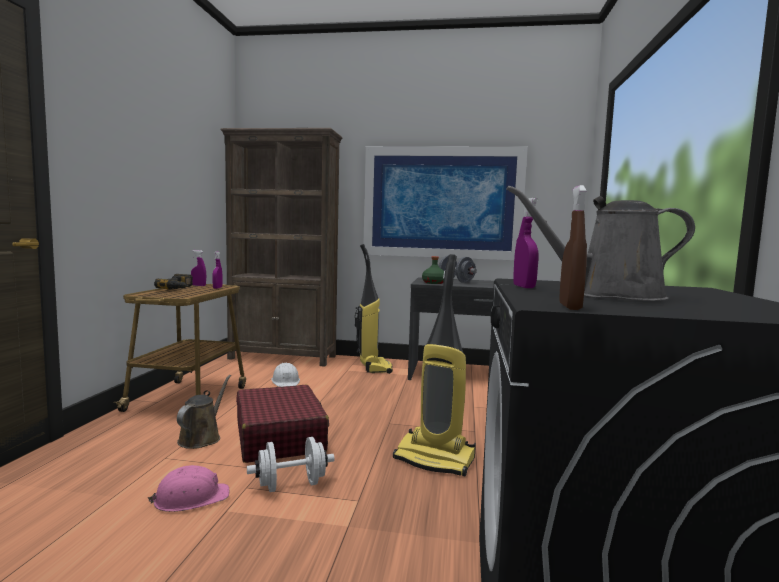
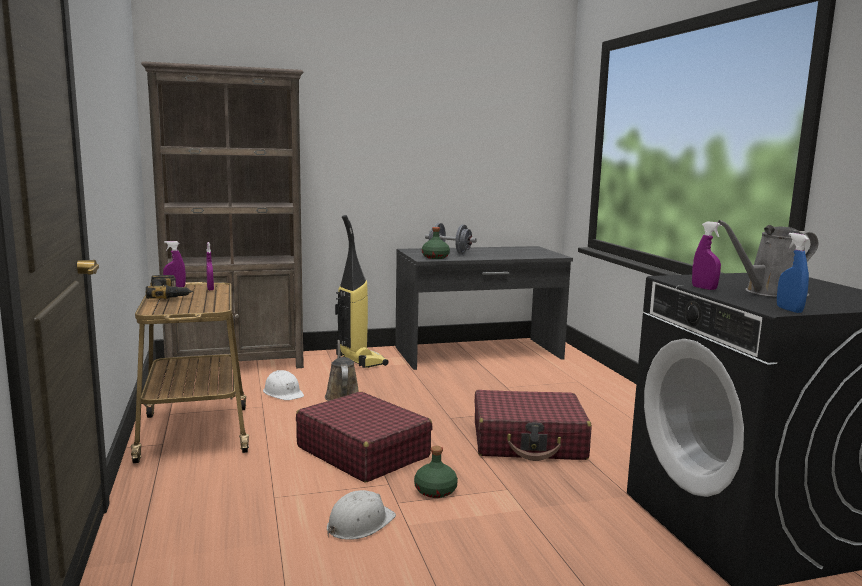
camera: 25 degrees left, 5 degrees up
pink hard hat [148,465,229,512] -> white hard hat [327,490,396,540]
brown watering can [177,375,231,449] -> brown watering can moved to [325,340,359,401]
white dumbbell [247,437,335,492] -> green bottle [414,446,458,498]
picture [363,146,528,260] -> none
vacuum cleaner [393,254,476,476] -> red suitcase [475,390,592,461]
brown spray bottle [559,185,587,310] -> blue spray bottle [777,233,809,313]

